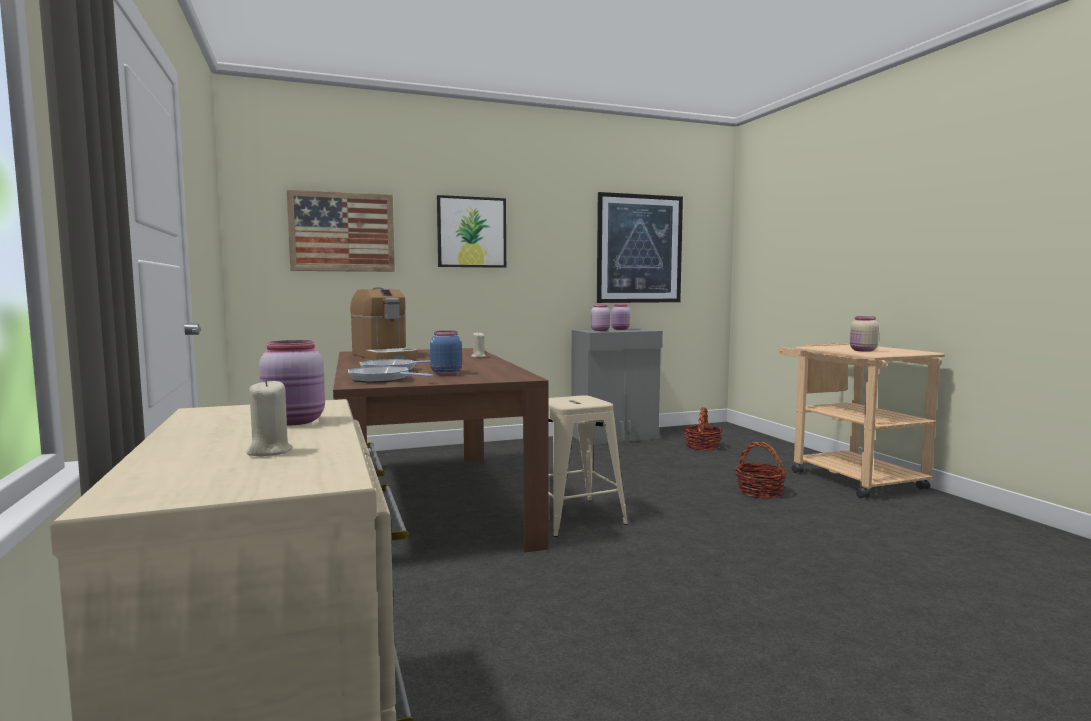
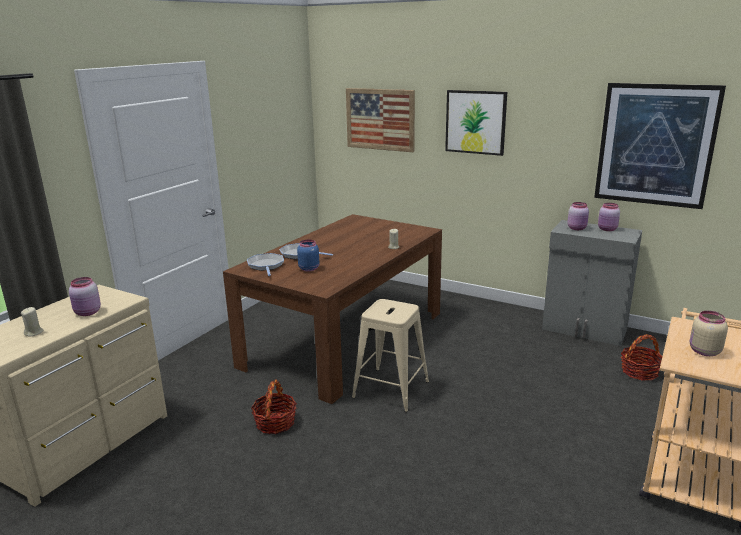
camera: 50 degrees right, 15 degrees up
coffee machine [350,287,418,360] -> none
basket [735,442,787,498] -> basket moved to [251,379,297,434]

